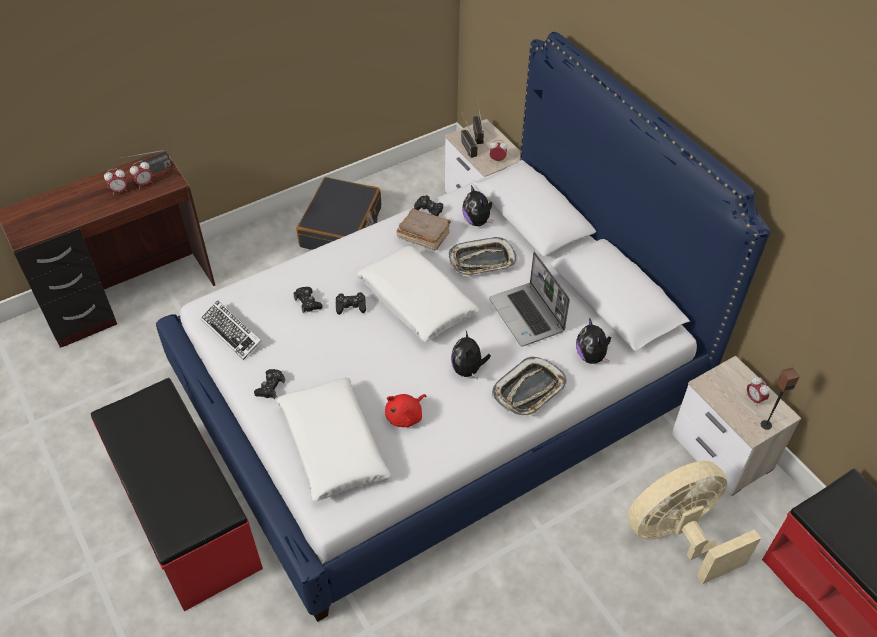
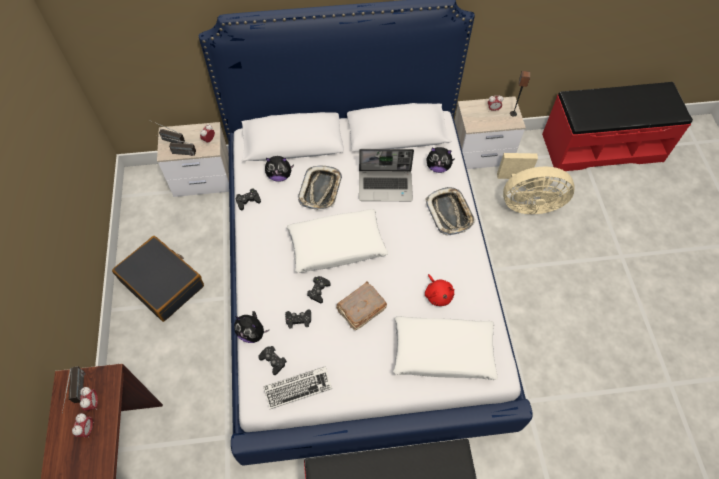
camera: 65 degrees left, 10 degrees up
black game controller [254,369,285,399] -> black game controller moved to [258,346,287,375]
brown book [397,208,451,250] -> brown book moved to [337,281,387,330]
plush toy [451,331,491,379] -> plush toy moved to [234,311,269,343]
beige fan [627,461,761,584] -> beige fan turned 90 degrees counterclockwise [497,153,574,214]

